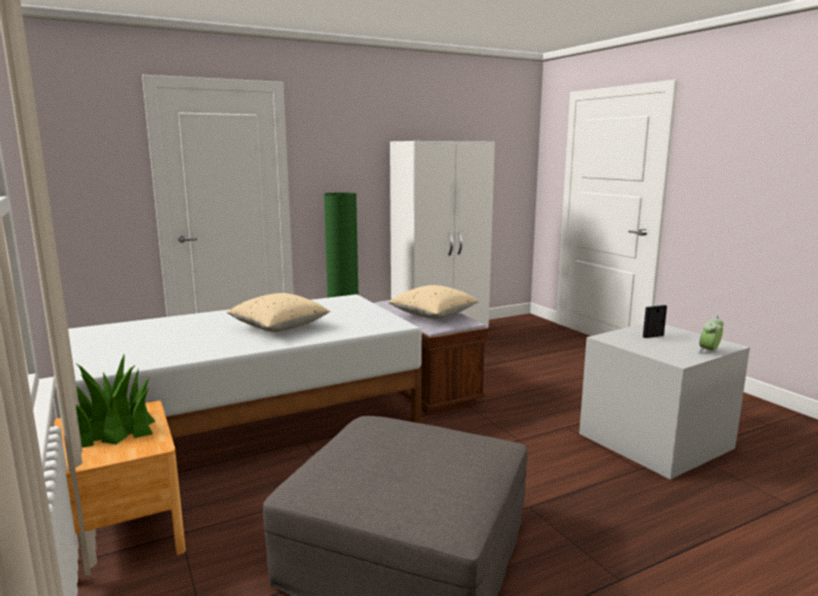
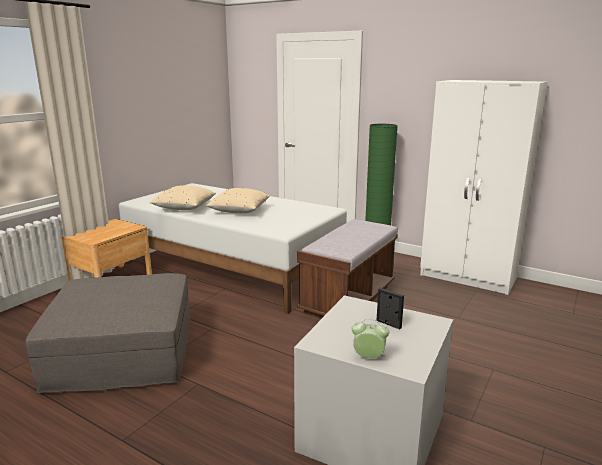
camera: 60 degrees right, 5 degrees up
potted plant [76,355,155,447] -> none
beige pillow [388,285,479,319] -> beige pillow moved to [149,185,216,210]

